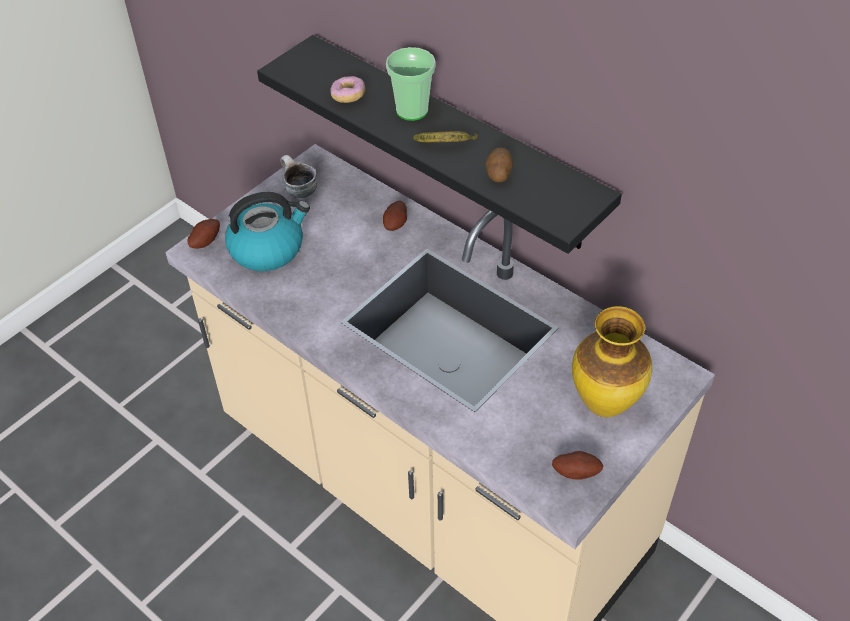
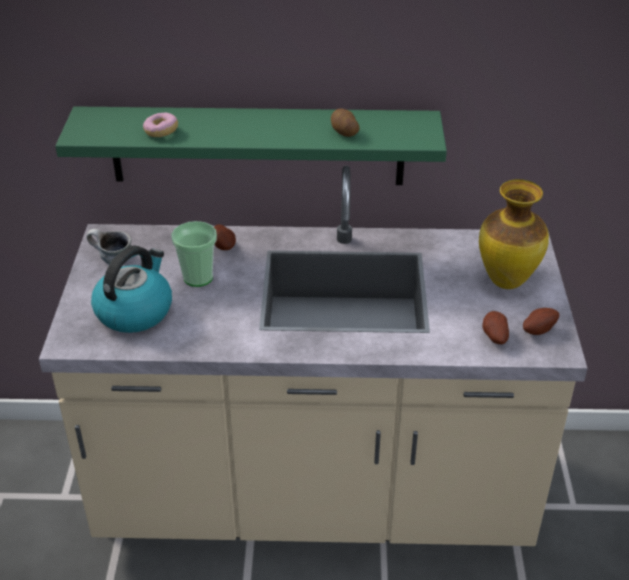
camera: 40 degrees left, 10 degrees down
potato [187,219,220,249] -> potato moved to [482,311,509,344]
black shelf [257,35,622,254] -> green shelf [55,106,447,185]
cup [386,47,436,121] -> cup moved to [171,221,217,287]
banana [413,131,478,142] -> none

